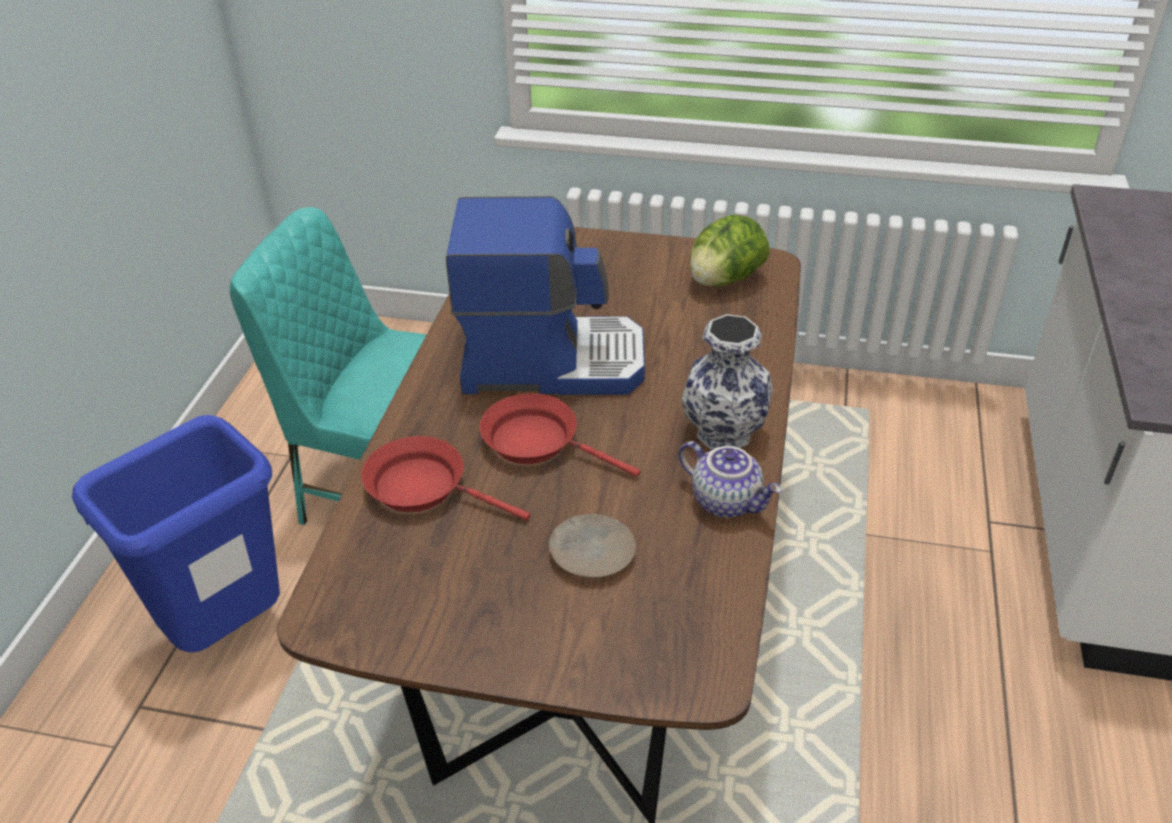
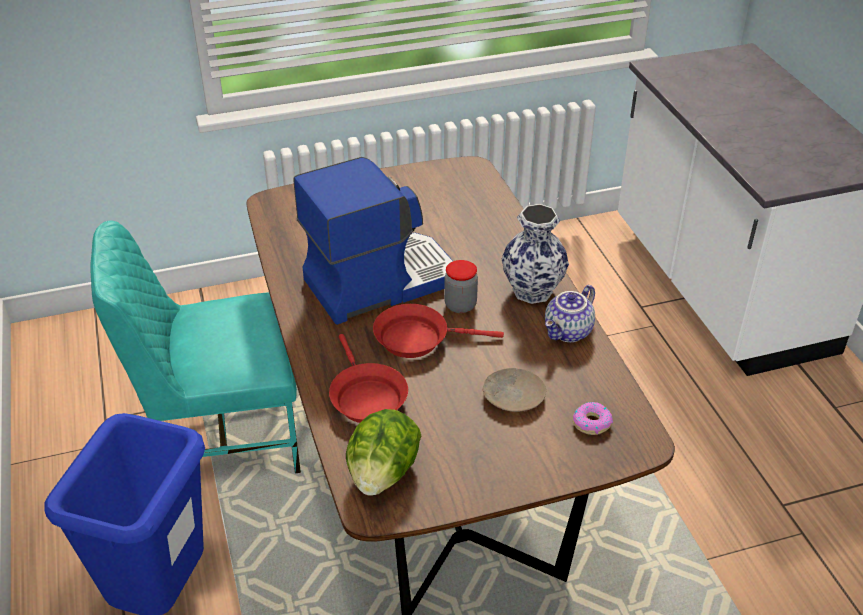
camera: 30 degrees left, 0 degrees up
red frying pan [361,436,530,520] -> red frying pan turned 105 degrees counterclockwise [329,334,408,423]
teapot [679,441,782,518] -> teapot turned 120 degrees clockwise [545,285,595,342]
lettuce [690,215,770,287] -> lettuce moved to [346,409,421,496]
none -> jar [444,260,478,313]
none -> donut [573,402,613,435]

